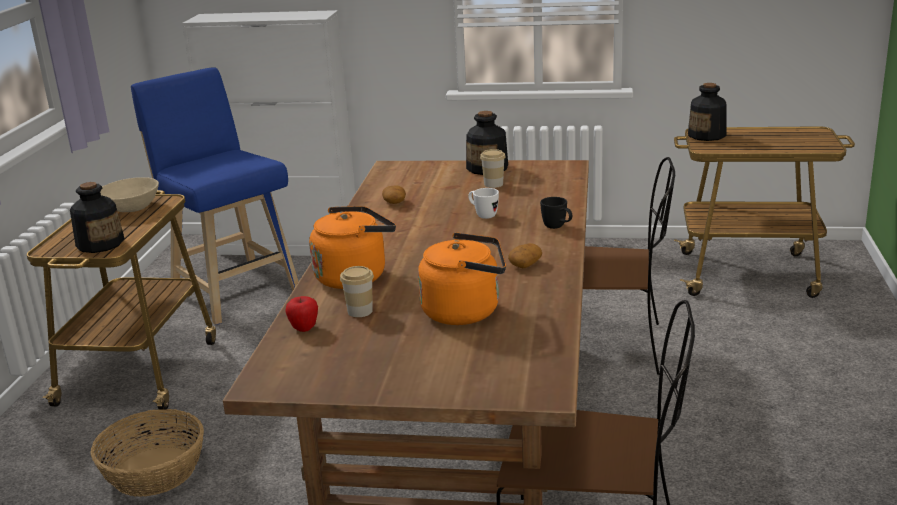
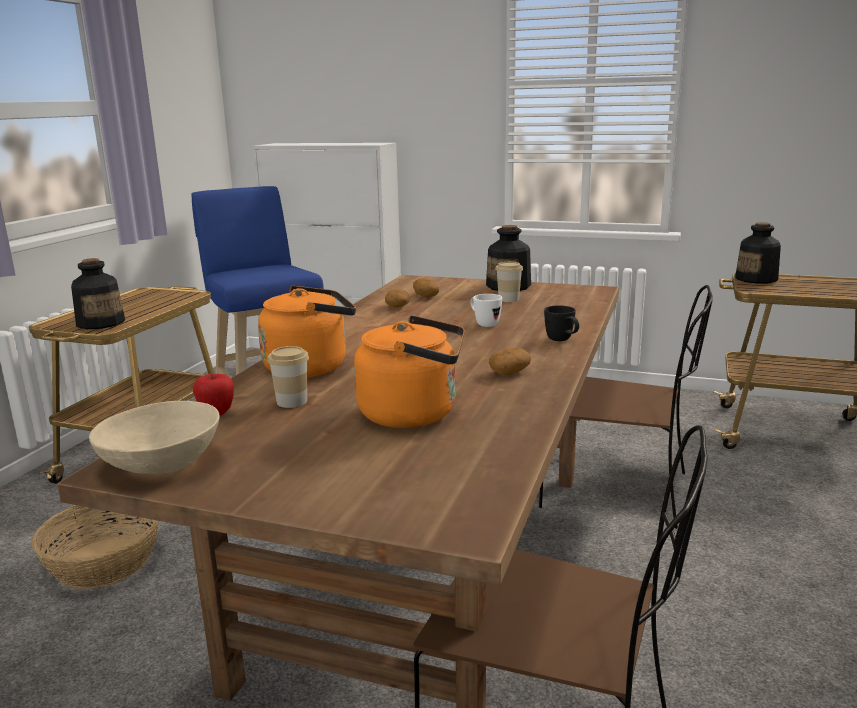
camera: 10 degrees right, 5 degrees down
beige bowl [100,177,159,212] -> beige bowl moved to [89,401,220,474]
none -> potato [413,278,439,297]

